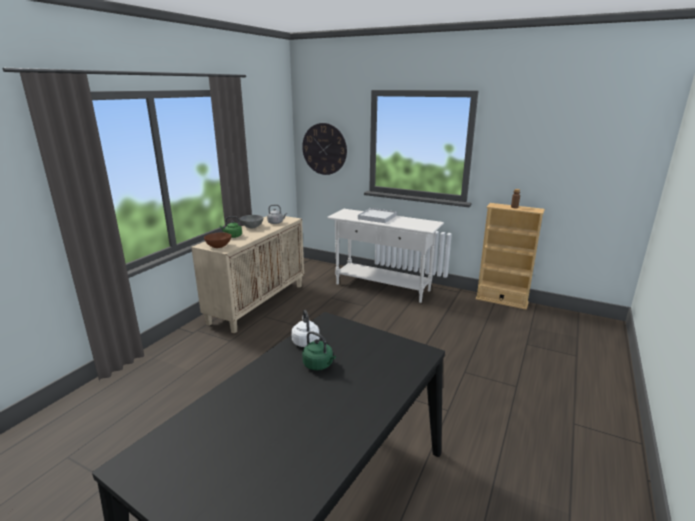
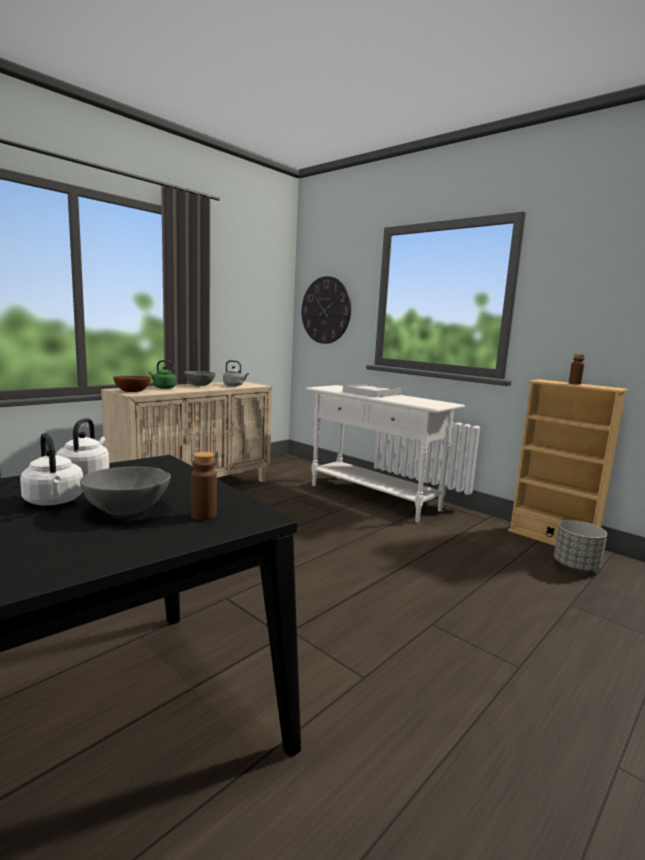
camera: 15 degrees right, 10 degrees down
green kettle [302,331,336,370] -> white kettle [20,433,83,505]
none -> grey bowl [80,466,171,515]
none -> brown bottle [191,452,217,520]
none -> grey planter [554,520,607,571]

